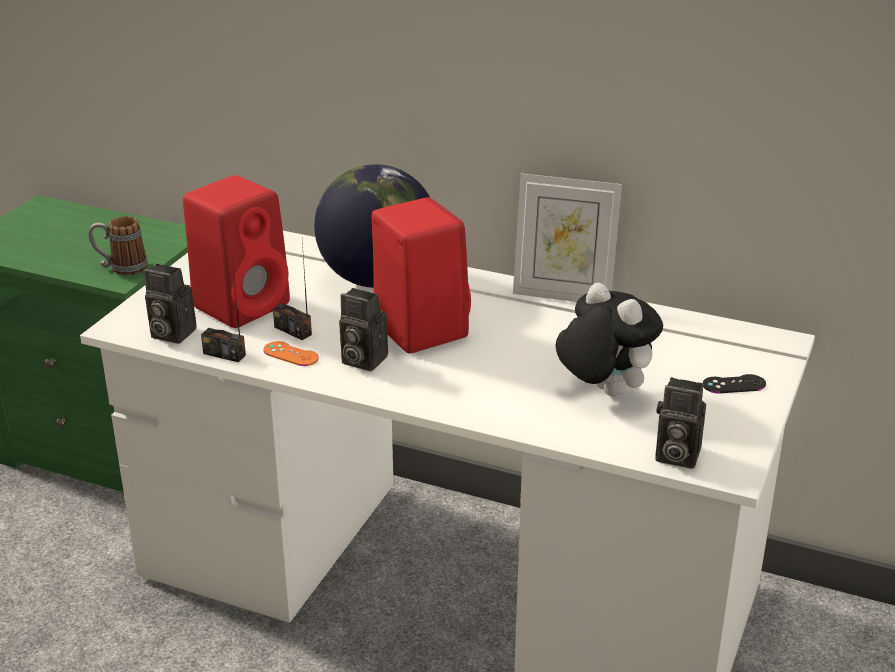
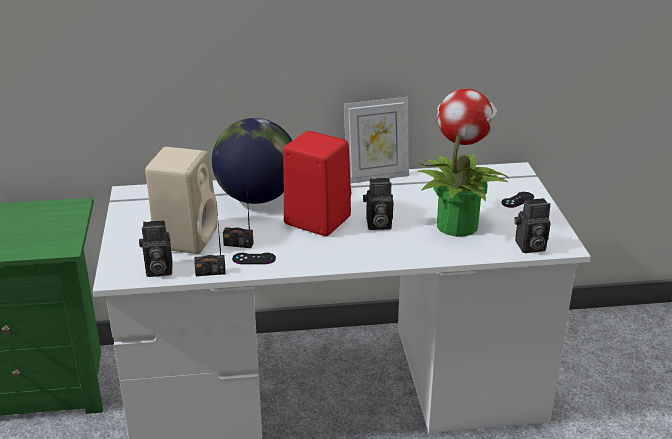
camera: 30 degrees left, 0 degrees up
mug [88,216,148,275] -> none
red speaker [183,175,290,328] -> beige speaker [145,147,217,254]
orange game controller [264,341,319,366] -> black game controller [232,253,276,264]
camera [339,288,388,371] -> camera moved to [363,178,393,230]
plush toy [555,283,663,396] -> potted plant [417,89,510,237]

